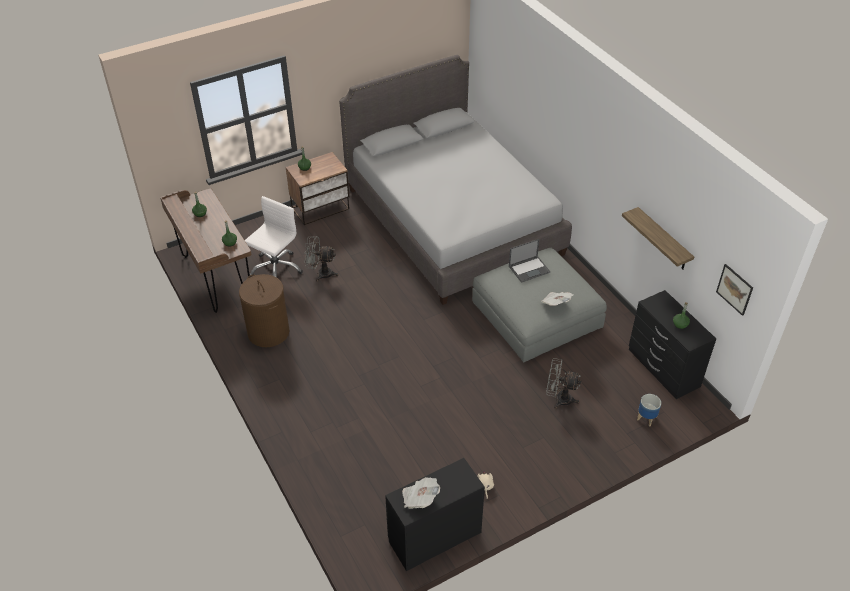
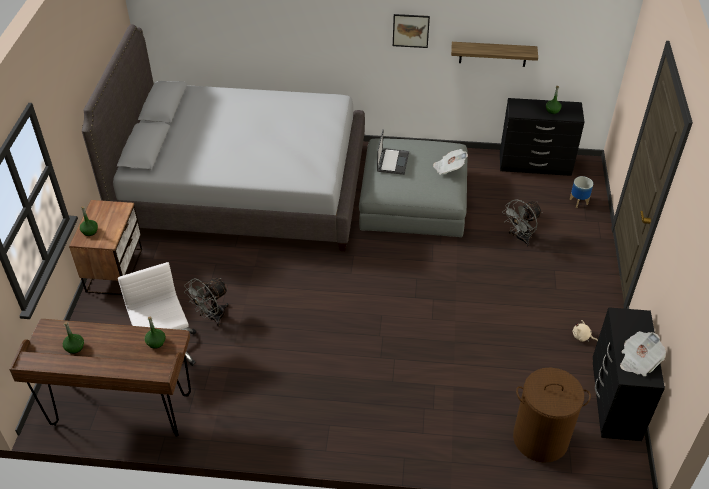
camera: 55 degrees left, 0 degrees up
brown laundry basket [239,274,289,347] -> brown laundry basket moved to [513,368,591,463]
picture [716,264,753,316] -> picture moved to [393,14,430,48]

